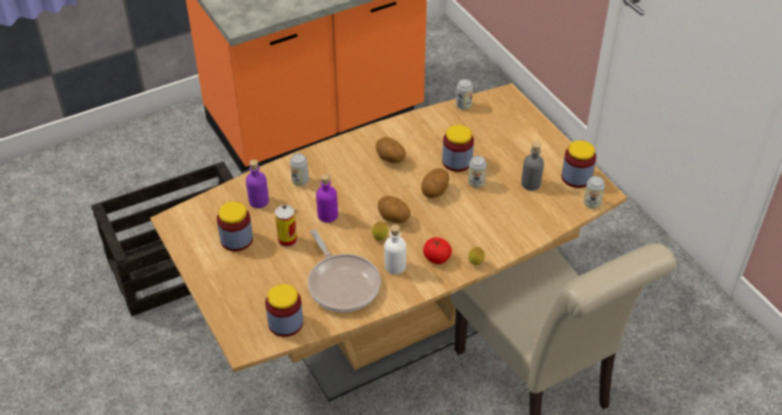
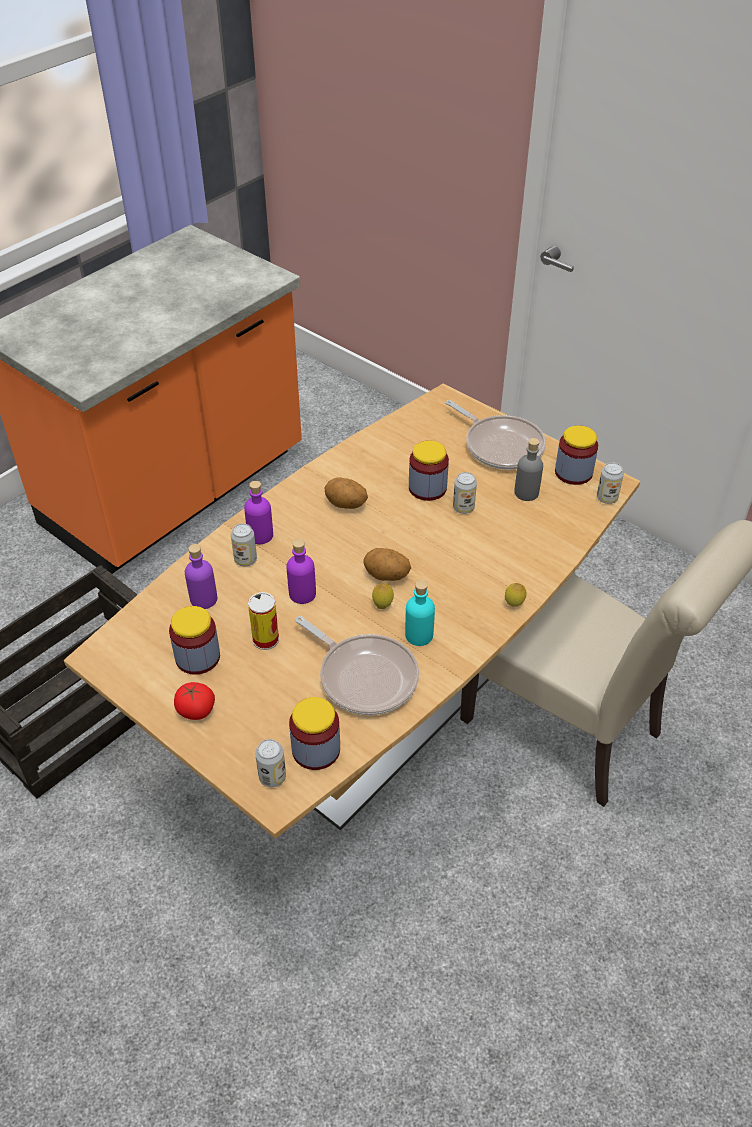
camera: 20 degrees left, 0 degrees up
white bottle [384,225,406,274] -> turquoise bottle [405,580,435,646]
potato [421,168,449,198] -> none
tomato [423,237,452,264] -> tomato moved to [174,682,215,720]
can [456,79,473,110] -> can moved to [255,739,286,787]
none -> purple bottle [244,481,273,544]
none -> frying pan [446,400,546,470]

